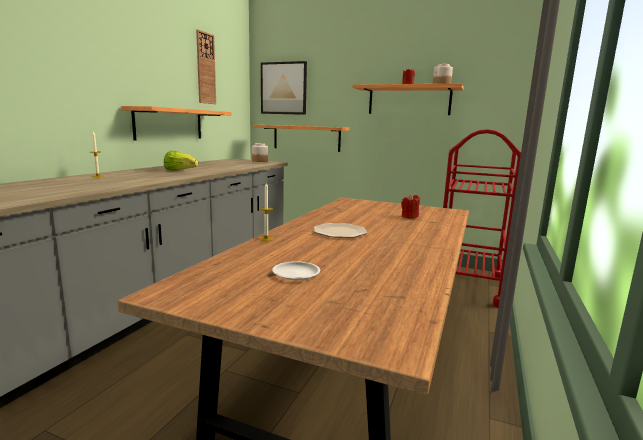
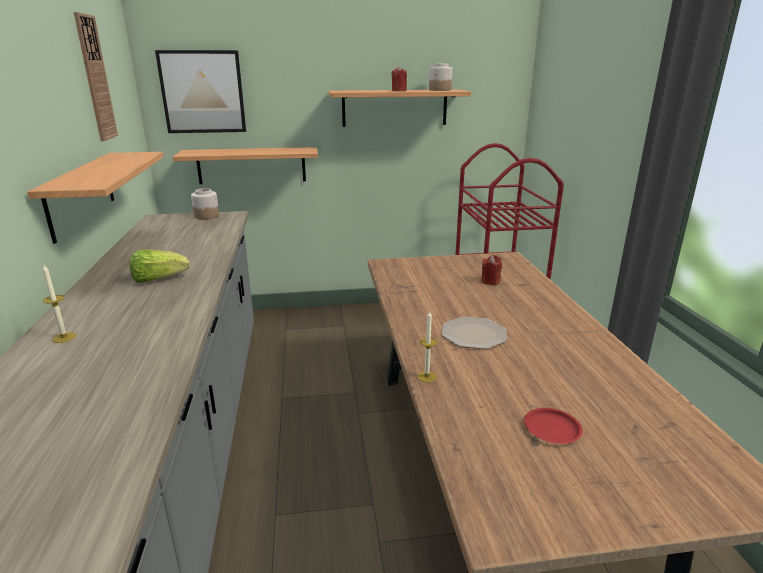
camera: 30 degrees left, 10 degrees up
white plate [272,261,320,280] -> red plate [524,408,583,444]

